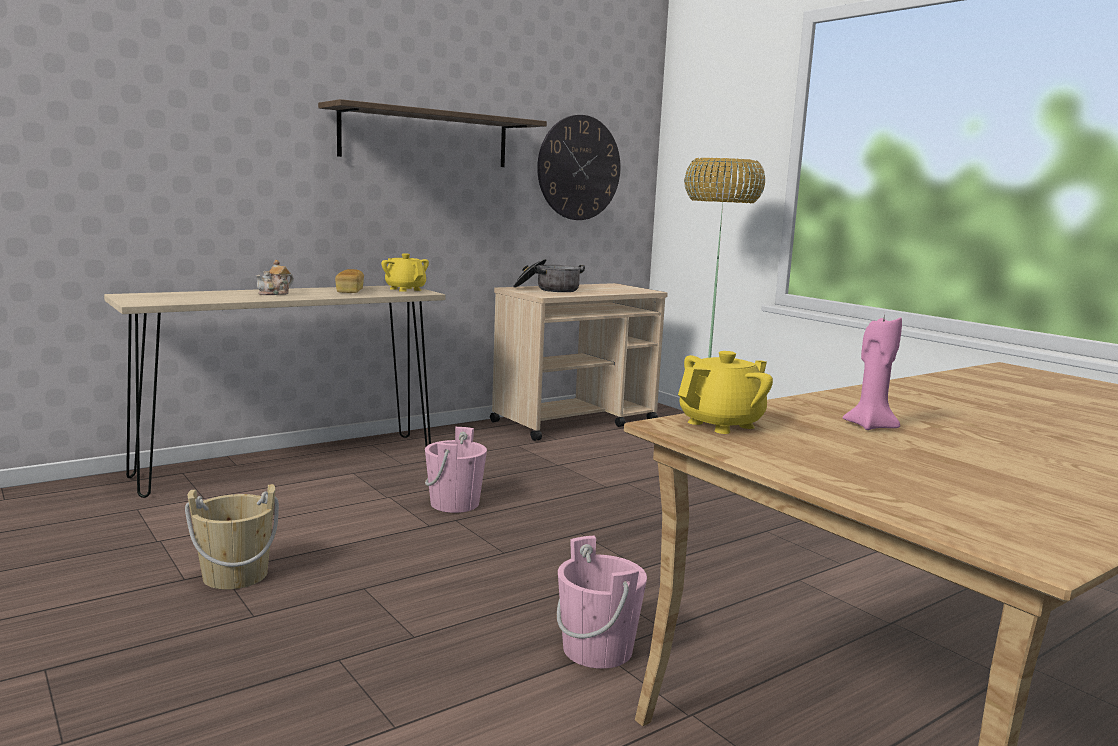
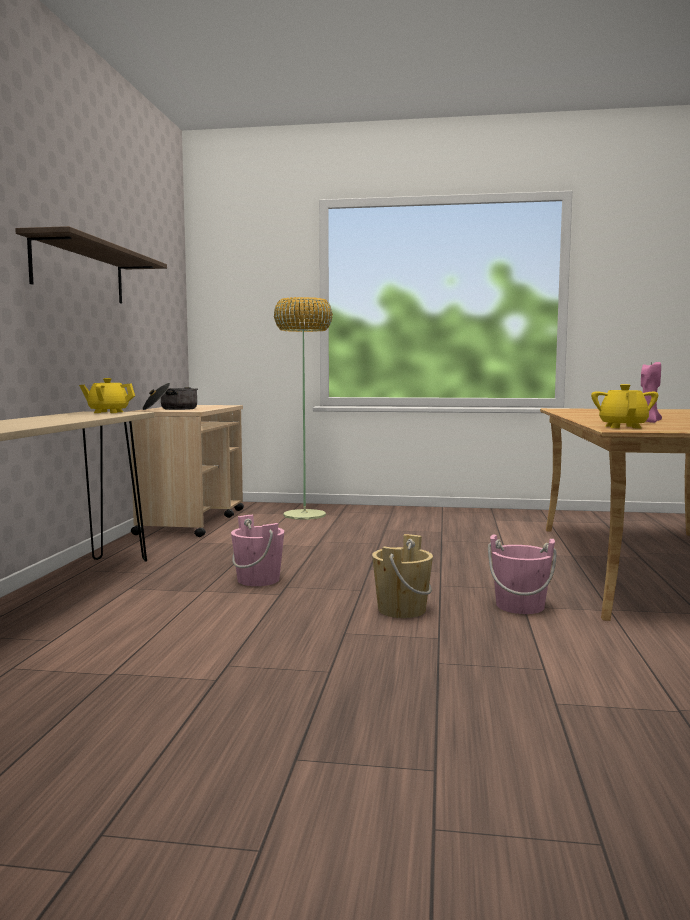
camera: 45 degrees left, 5 degrees down
beige bucket [185,484,279,590] -> beige bucket moved to [372,534,433,618]
teapot [255,260,294,295] -> none
bread [335,269,364,293] -> none
wall clock [537,115,620,220] -> none

